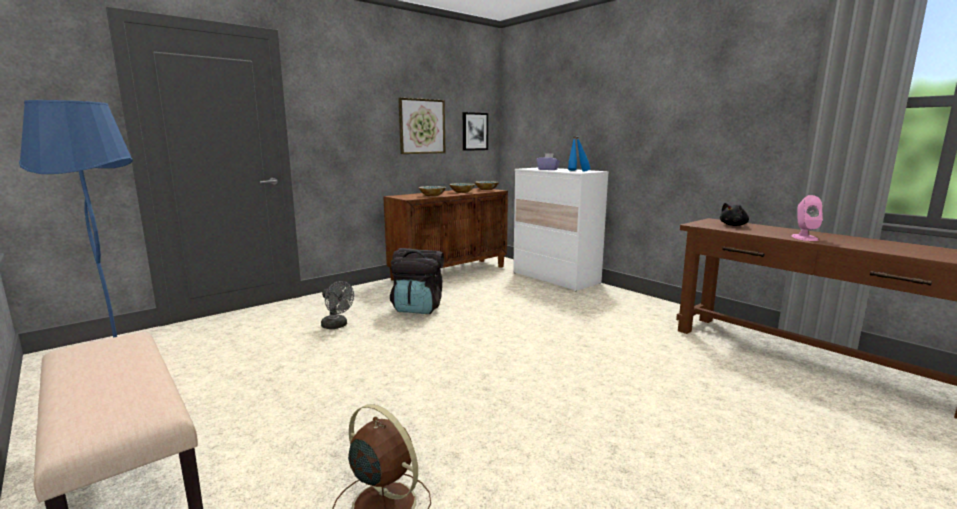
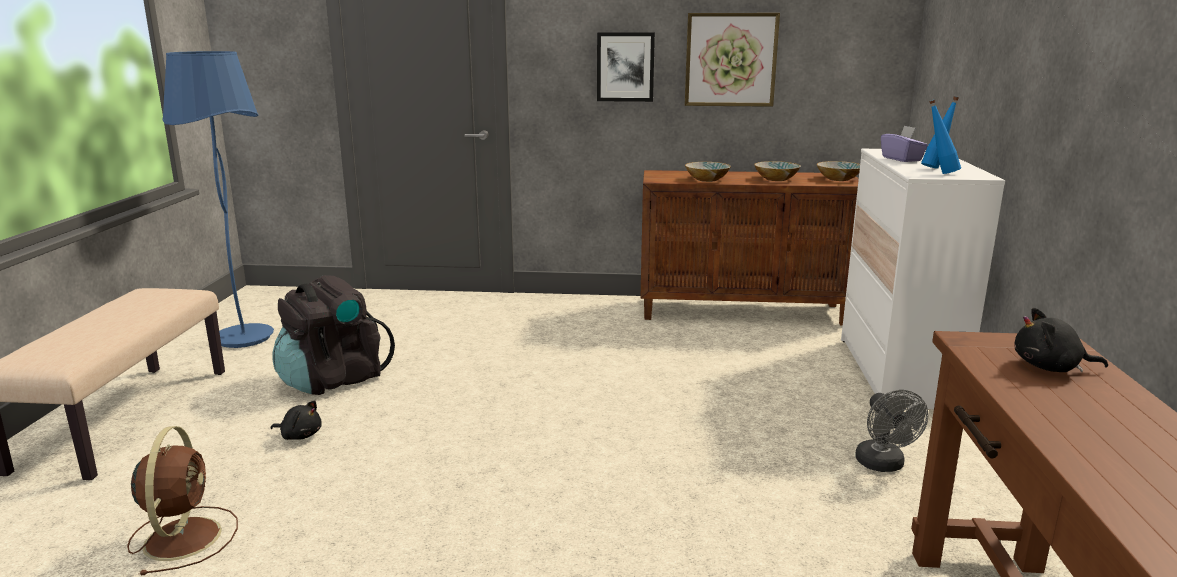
camera: 45 degrees right, 5 degrees up
grey fan [321,281,354,329] -> grey fan moved to [855,390,929,472]
black backpack [390,248,444,314] -> black backpack moved to [272,275,395,395]
picture [463,112,488,151] -> picture moved to [597,32,655,102]
pink speaker [792,195,823,241] -> none
none -> black plush toy [271,401,322,440]

